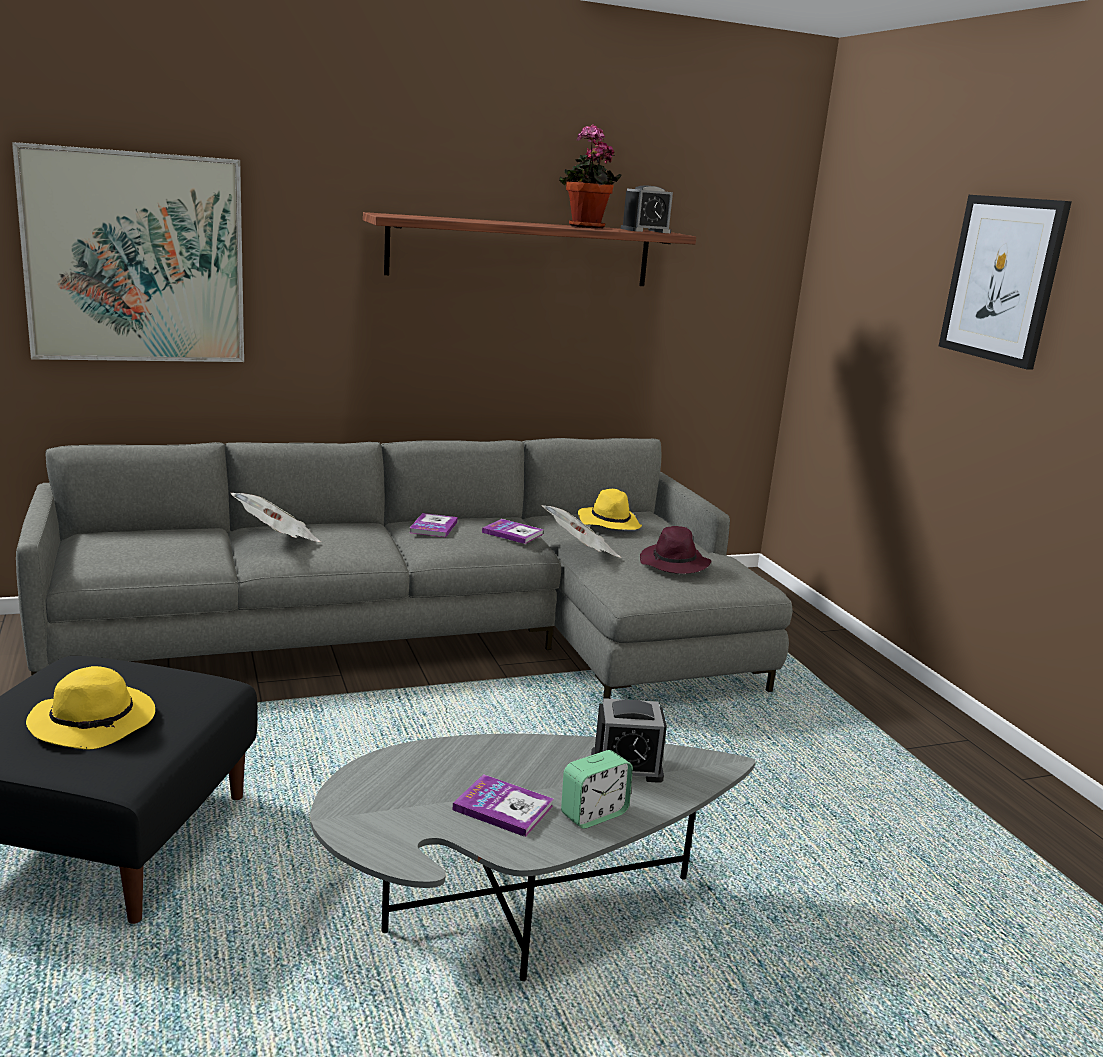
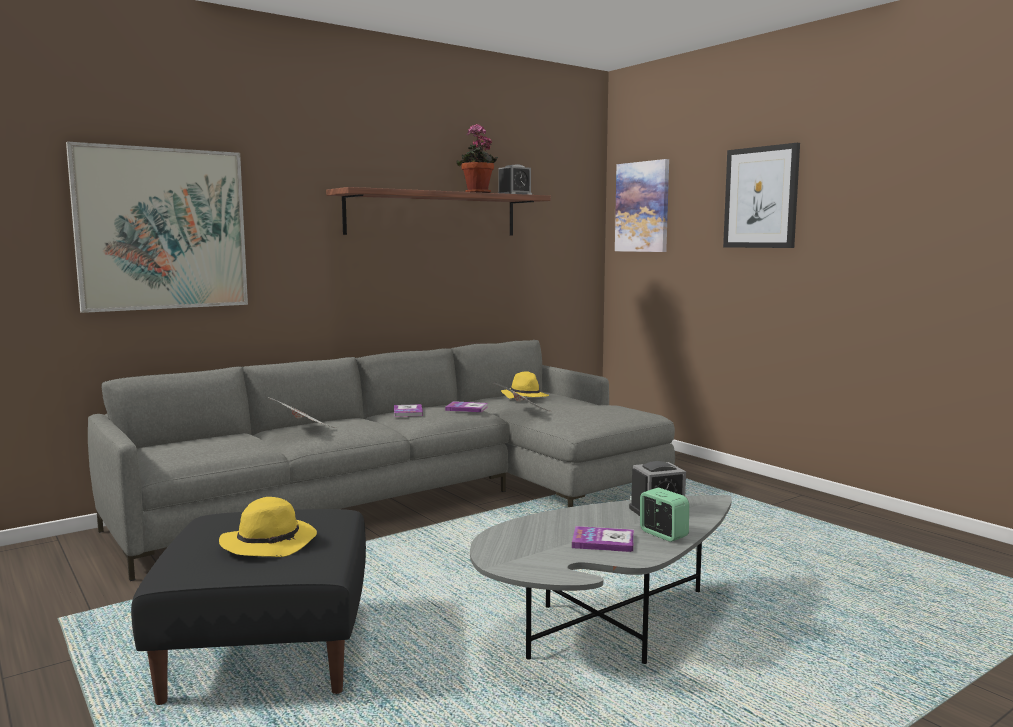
camera: 15 degrees left, 10 degrees down
alarm clock [561,750,633,829] -> alarm clock turned 75 degrees counterclockwise [640,488,689,542]
purple hat [640,526,711,574] -> none
none -> picture [615,159,669,252]

